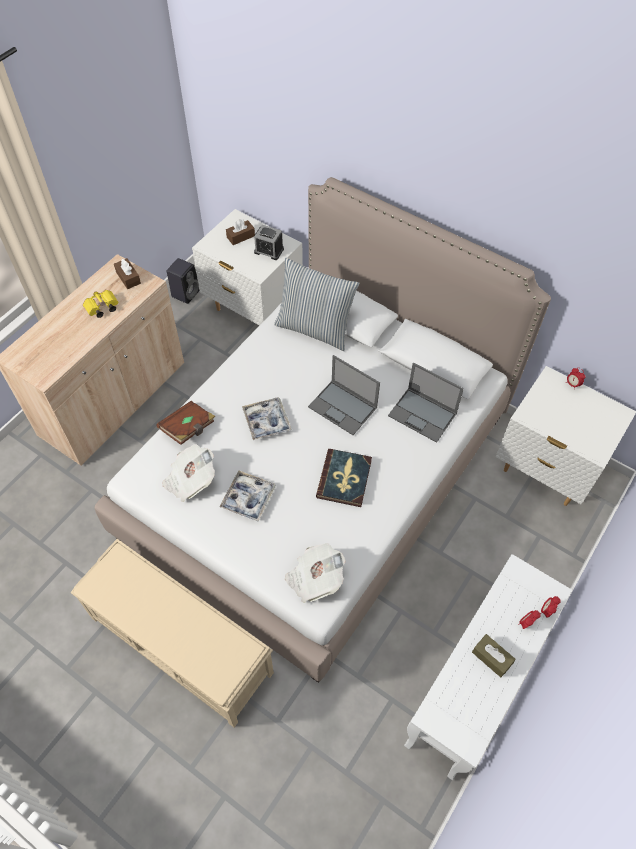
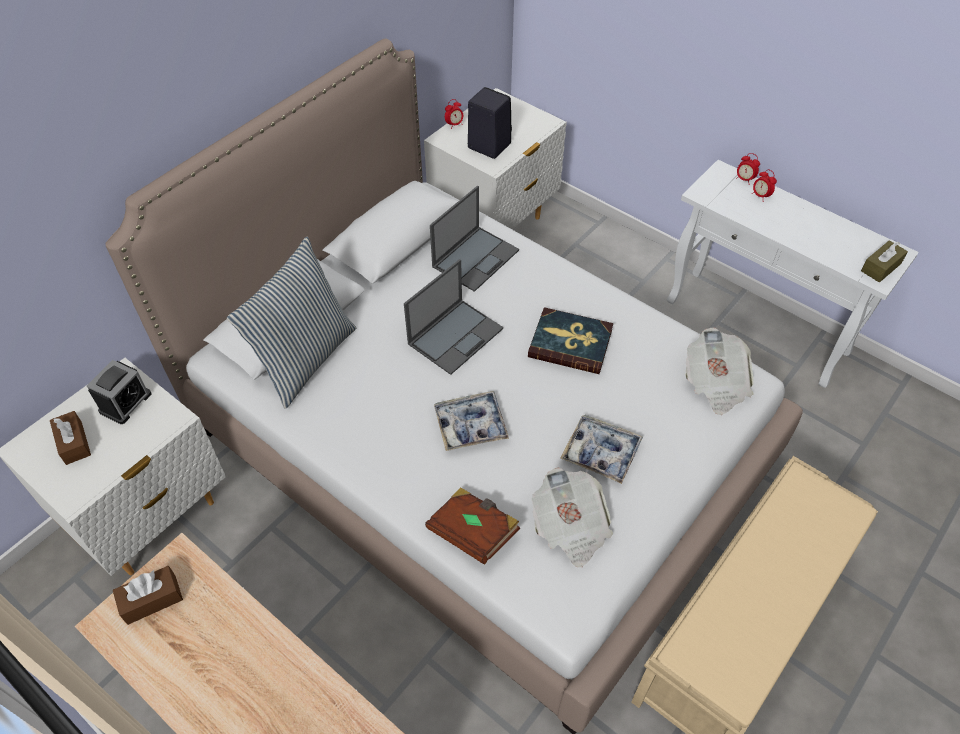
camera: 85 degrees left, 5 degrees down
yellow binoculars [83,290,118,318] -> none
black speaker [167,258,200,304] -> black speaker moved to [468,87,512,159]
brown tissue box [472,634,516,677] -> brown tissue box moved to [861,240,908,282]

